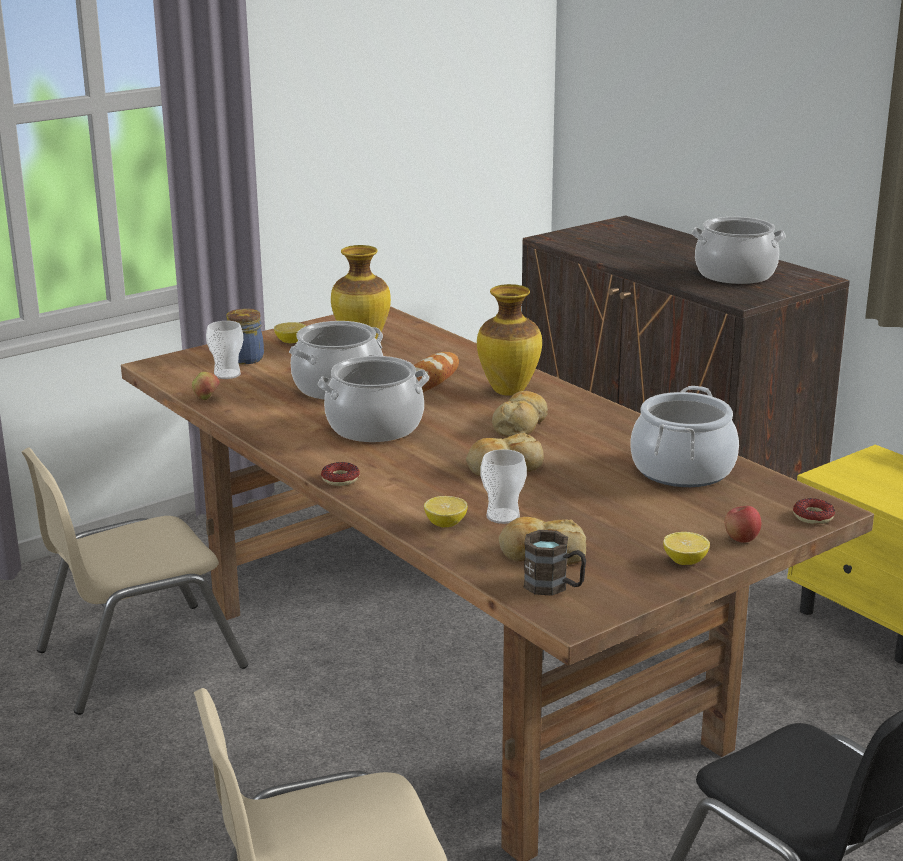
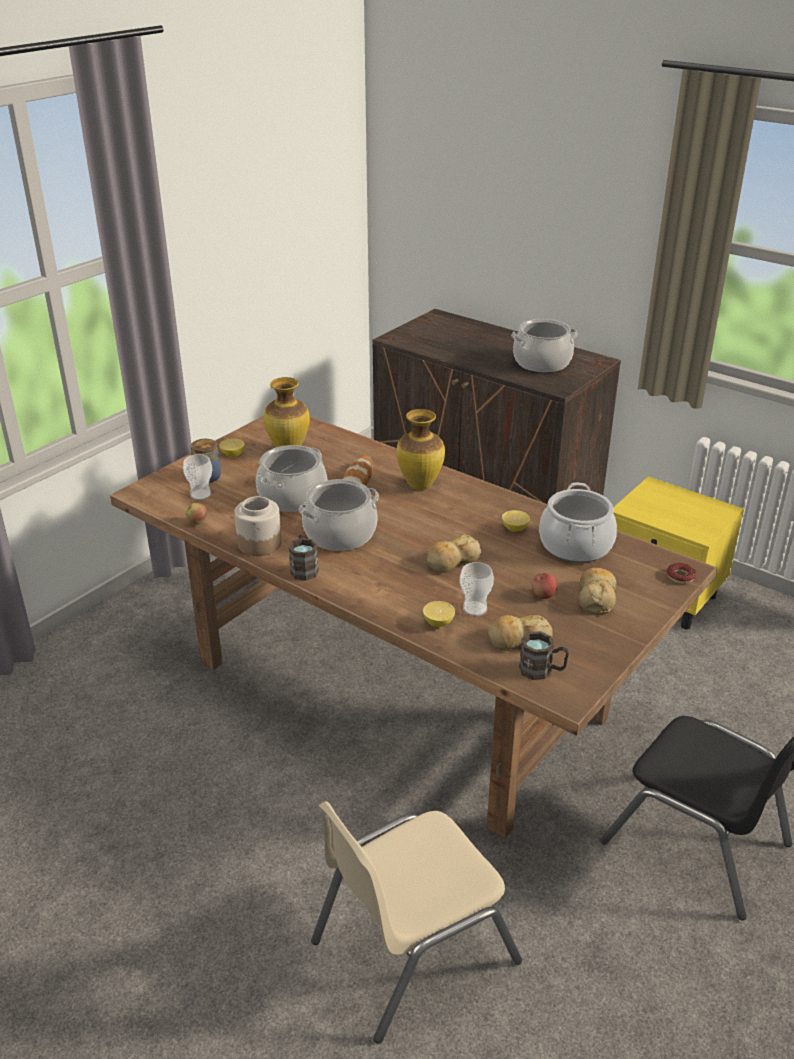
camera: 15 degrees left, 10 degrees up
beige chair [22,448,248,715] -> none
donut [321,462,360,486] -> none
bread [492,391,548,437] -> bread moved to [579,568,616,615]
lemon [663,532,710,565] -> lemon moved to [502,510,530,532]
apple [725,506,761,543] -> apple moved to [532,573,557,599]
none -> jar [234,496,282,556]
none -> brown mug [288,535,319,581]

